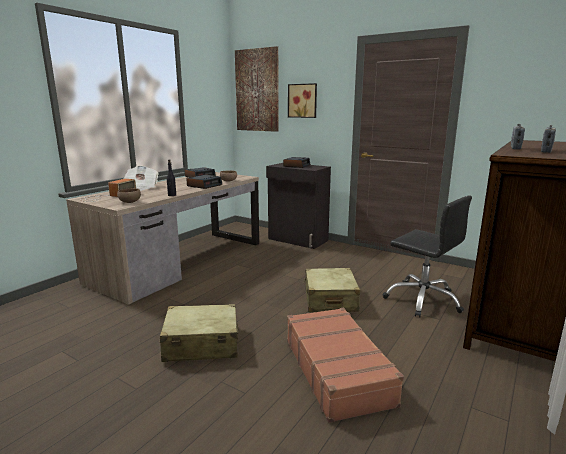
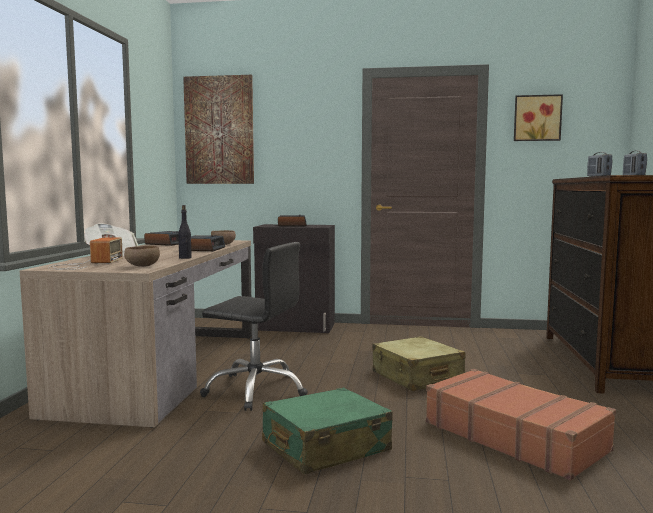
camera: 25 degrees left, 10 degrees down
beige suitcase [160,304,239,362] -> green suitcase [262,387,393,475]
picture [288,83,317,118] -> picture moved to [514,94,563,141]
black office chair [383,196,472,317] -> black office chair moved to [200,242,308,411]

